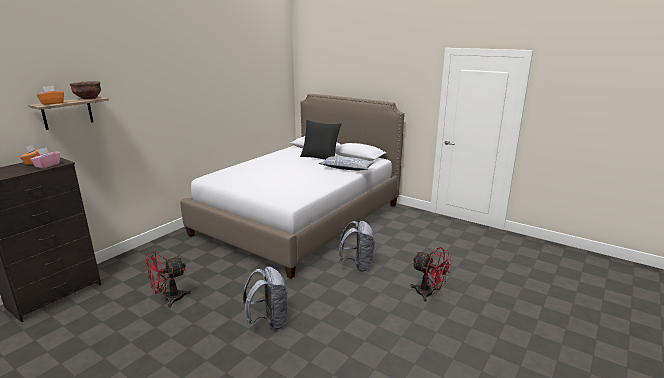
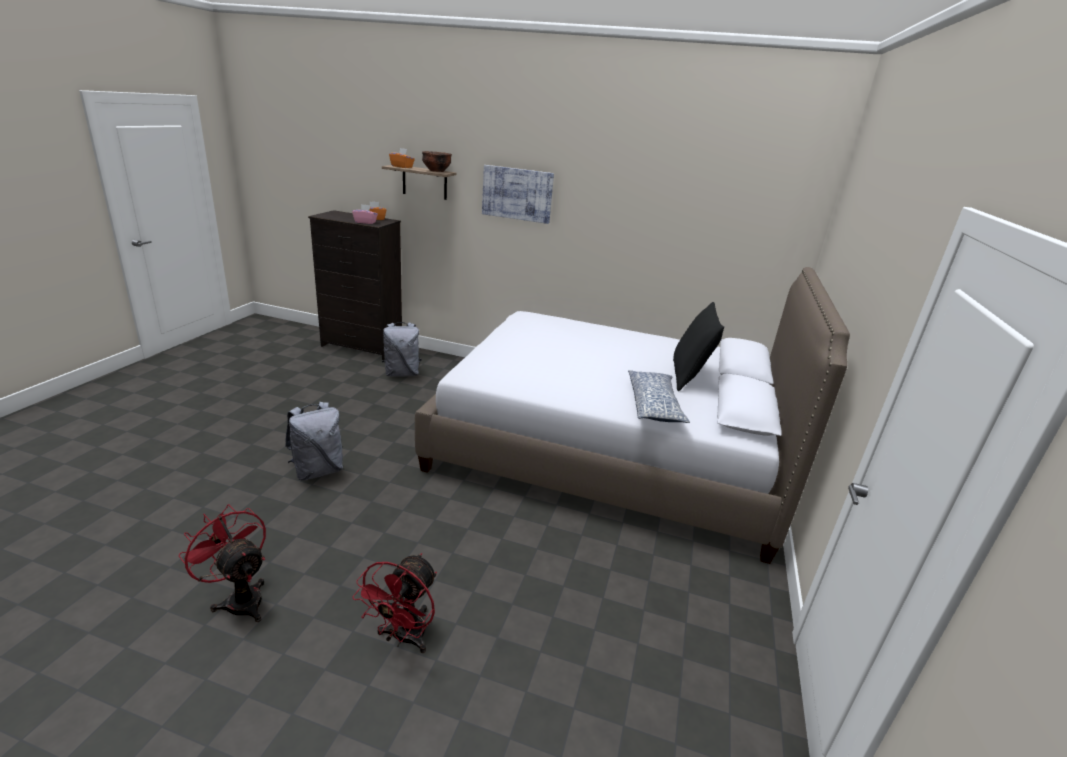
camera: 70 degrees right, 5 degrees up
red fan [145,251,191,308] -> red fan moved to [178,504,266,622]
grey backpack [339,221,374,272] -> grey backpack moved to [382,322,422,377]
none -> picture [482,165,554,224]

